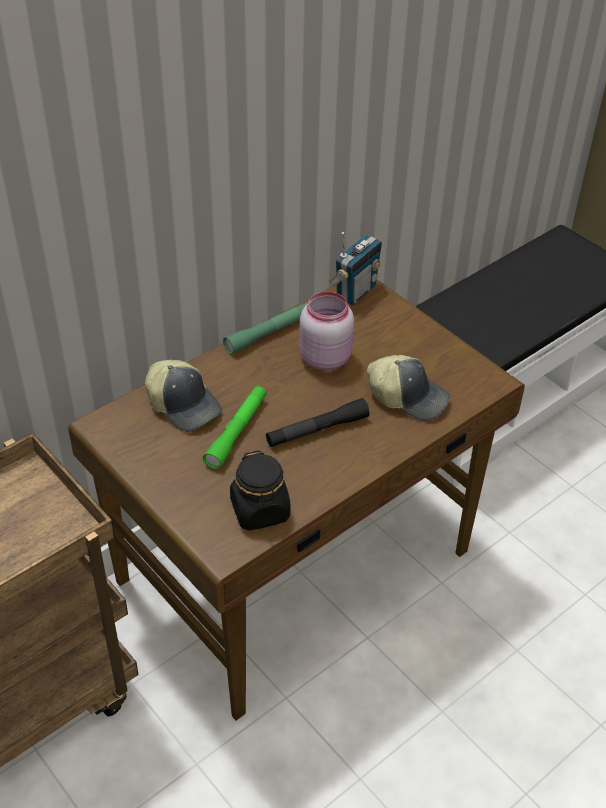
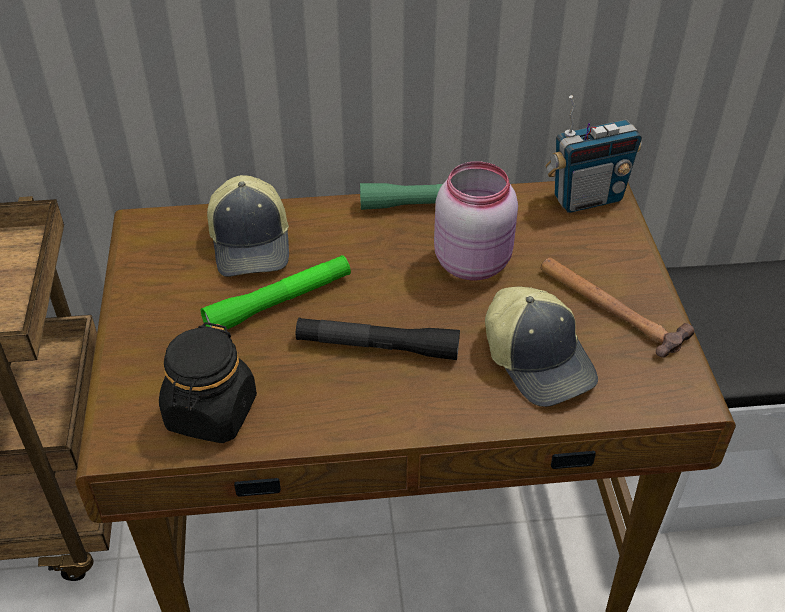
camera: 35 degrees right, 0 degrees up
none -> hammer [541,258,694,357]

